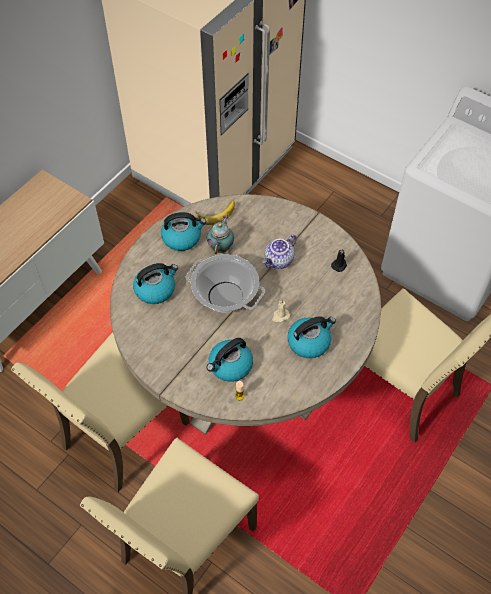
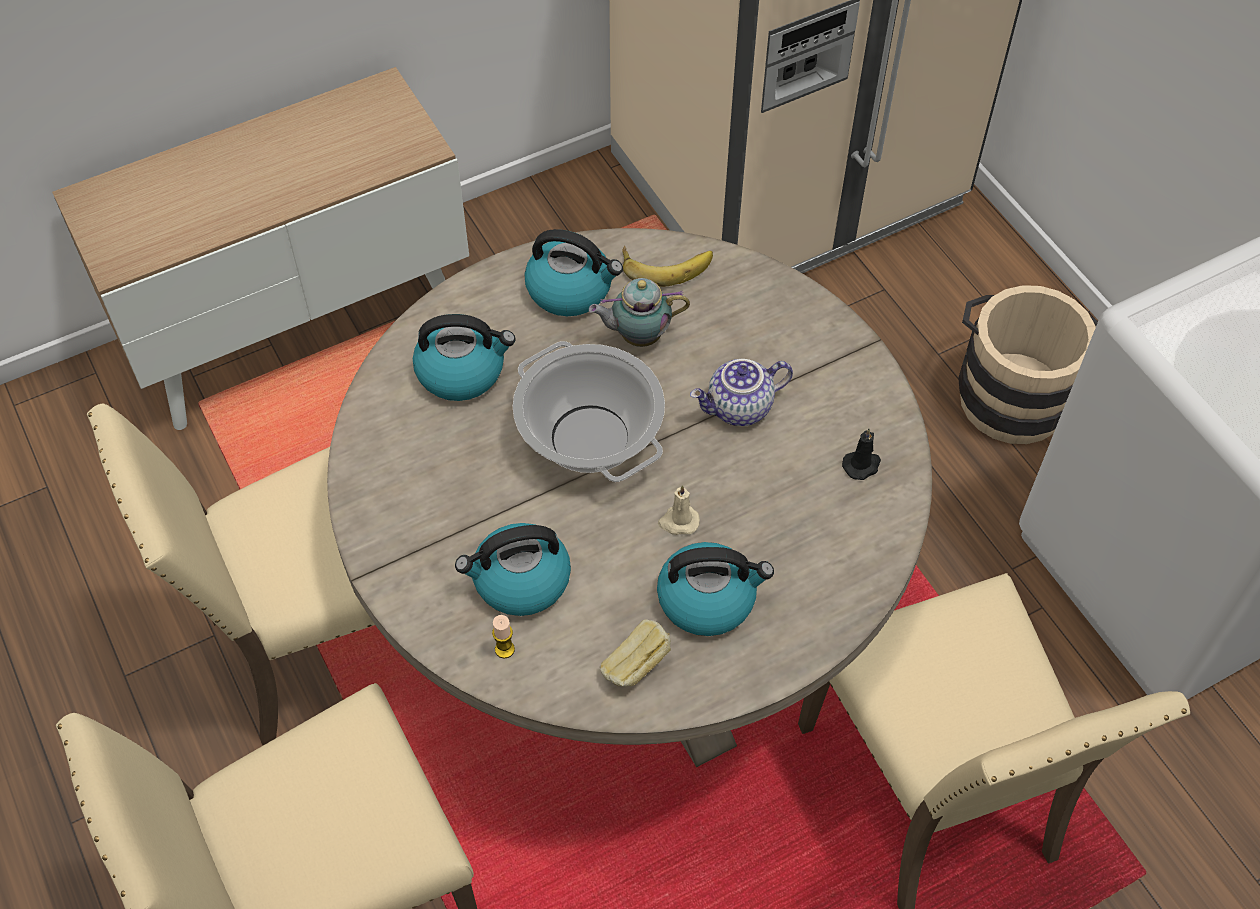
camera: 25 degrees right, 0 degrees up
teapot [207,216,234,254] -> teapot turned 135 degrees counterclockwise [589,278,690,347]
none -> bread [600,619,671,687]
none -> beige bucket [958,285,1098,444]

